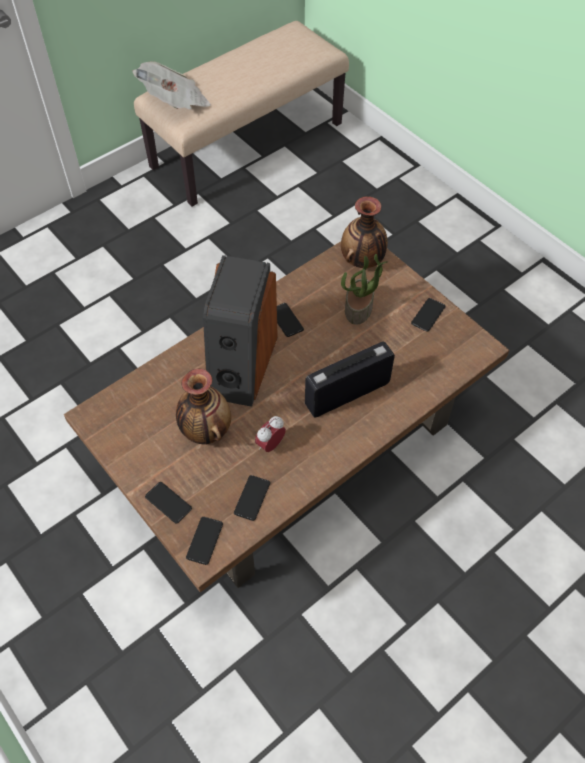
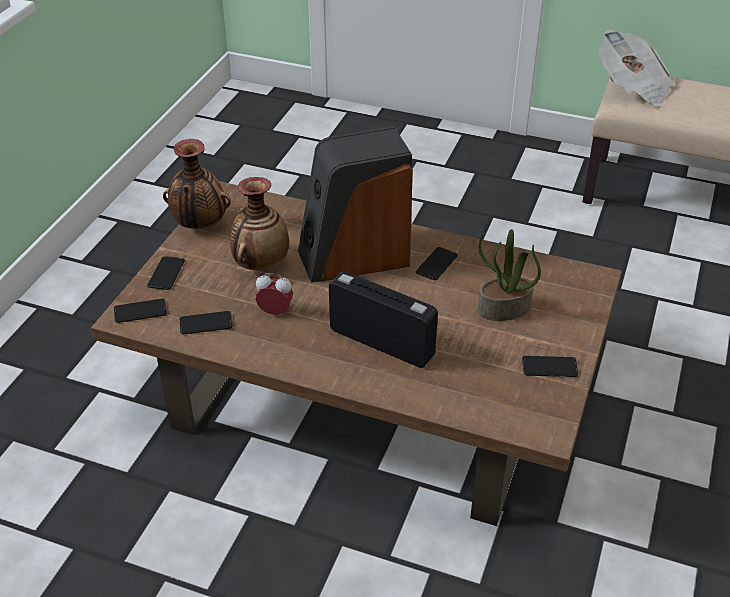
camera: 60 degrees right, 15 degrees down
vase [341,196,388,268] -> vase moved to [163,139,231,229]

